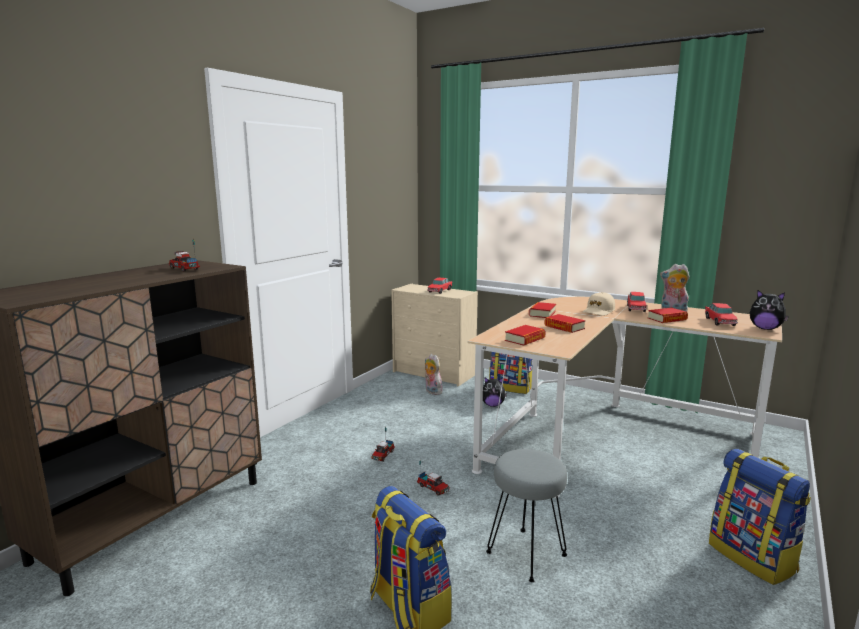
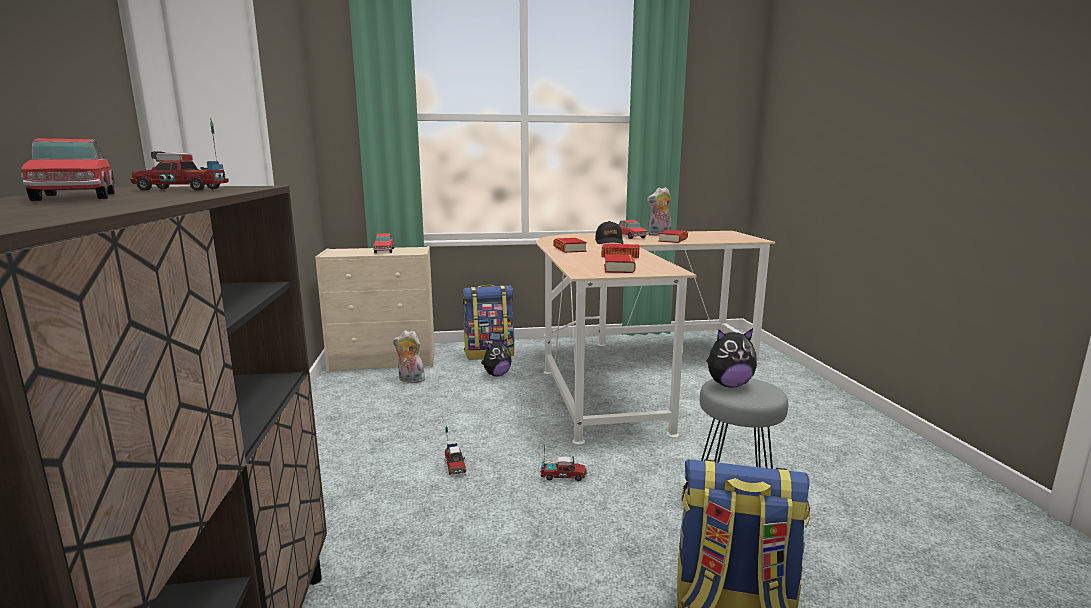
camera: 40 degrees left, 0 degrees up
beige cap [583,292,615,316] -> black cap [595,221,623,244]
toy car [705,303,738,326] -> toy car moved to [21,139,115,201]
backpack [709,449,811,585] -> none
plush toy [750,290,789,330] -> plush toy moved to [706,328,757,388]

